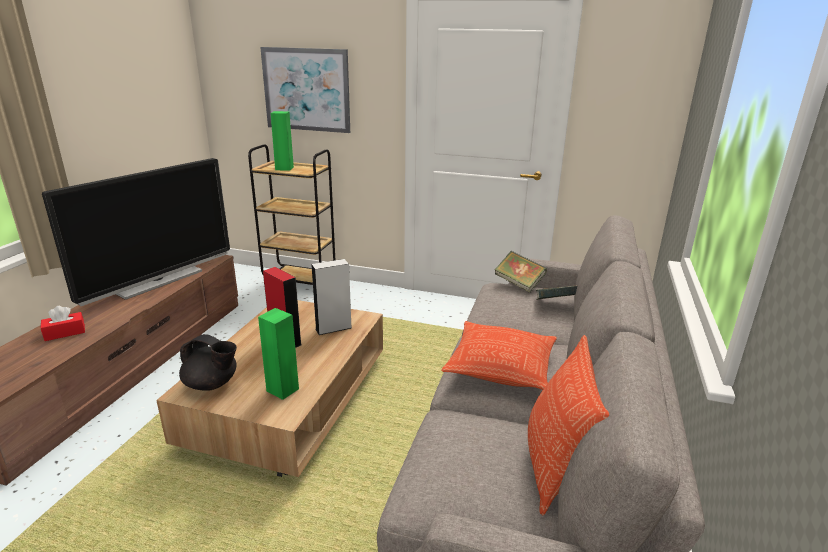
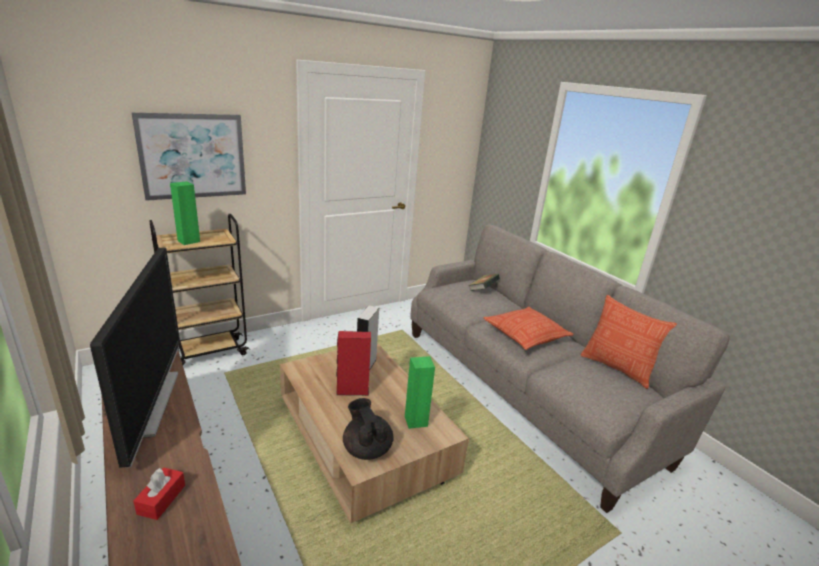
camera: 50 degrees left, 0 degrees up
black teapot [179,334,237,391] -> black teapot turned 90 degrees counterclockwise [343,398,394,460]
book [495,251,547,293] -> none

